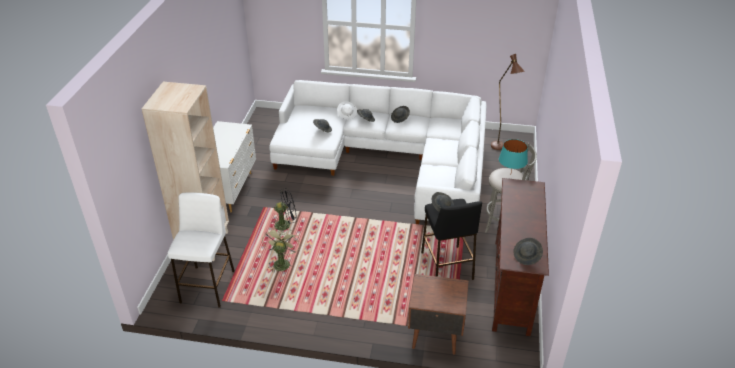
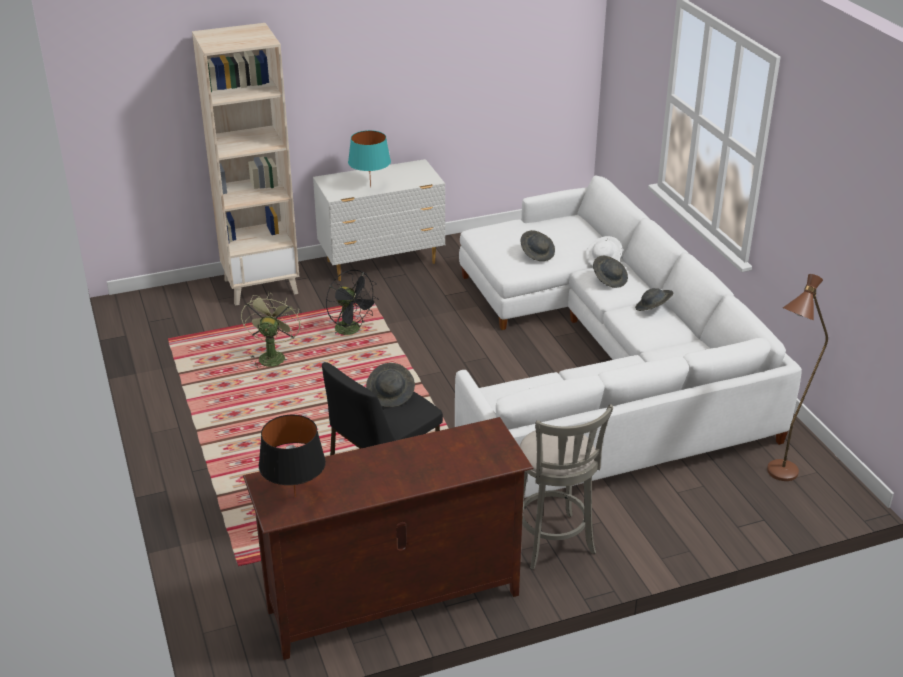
camera: 60 degrees right, 5 degrees down
white stool [168,192,235,308] -> none
green fan [262,227,300,273] -> green fan turned 60 degrees counterclockwise [241,292,301,369]
brown nightstand [408,274,469,355] -> none
turquoise table lamp [499,139,528,172] -> turquoise table lamp moved to [348,130,391,187]
grey hat [513,238,543,265] -> black table lamp [259,415,326,497]

